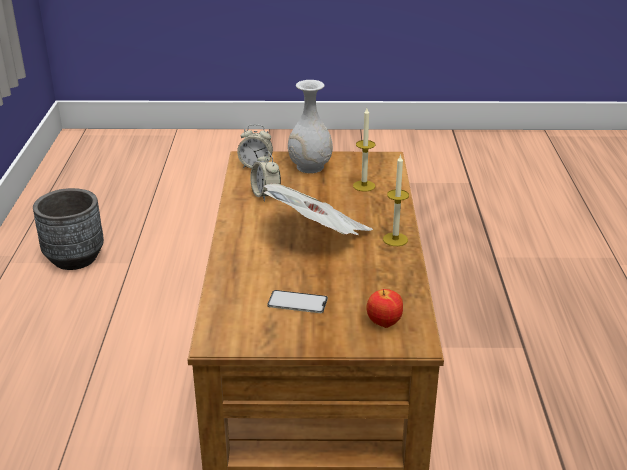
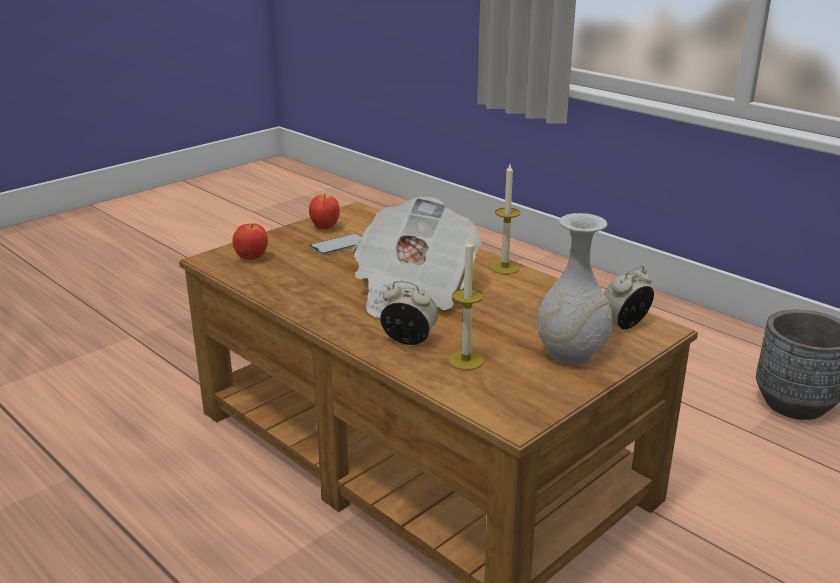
camera: 135 degrees right, 5 degrees down
alarm clock [250,151,281,202] -> alarm clock moved to [380,281,438,345]
candle [383,154,409,246] -> candle moved to [491,164,520,274]
none -> apple [309,195,340,229]

